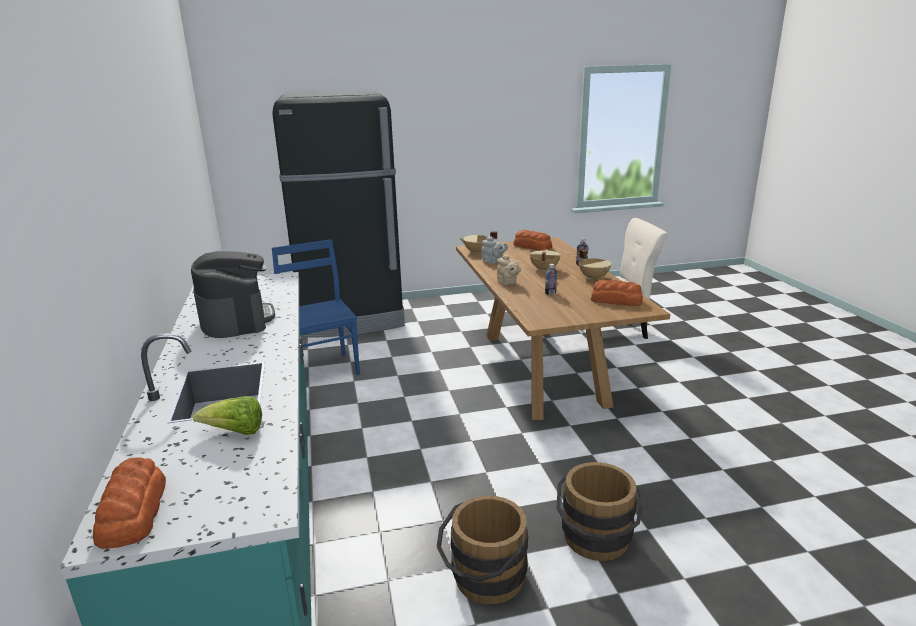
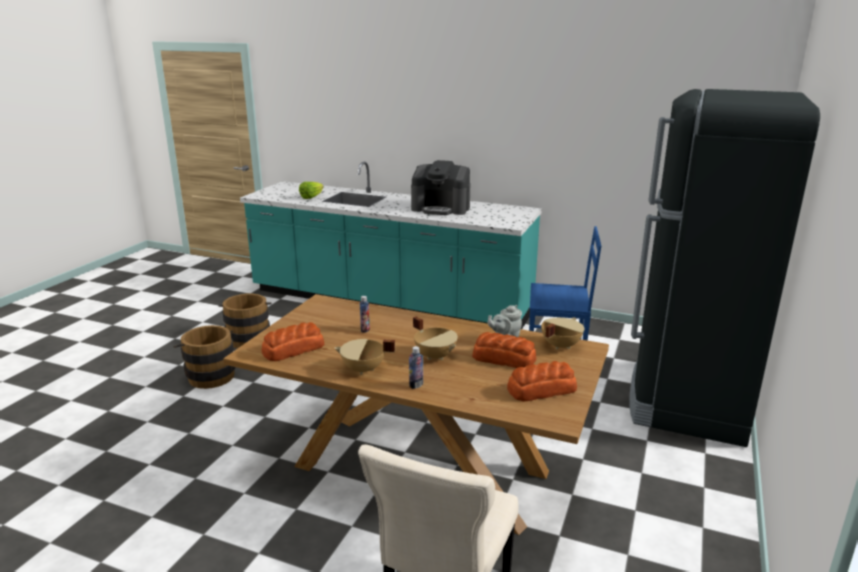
camera: 125 degrees right, 0 degrees up
bread [93,458,166,549] -> bread moved to [472,332,537,368]
beige teapot [497,254,521,285] -> none

